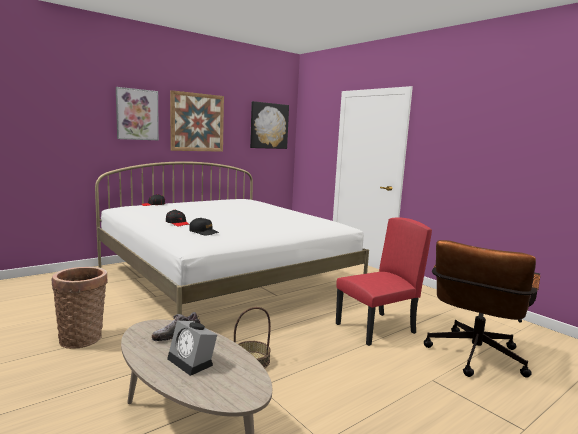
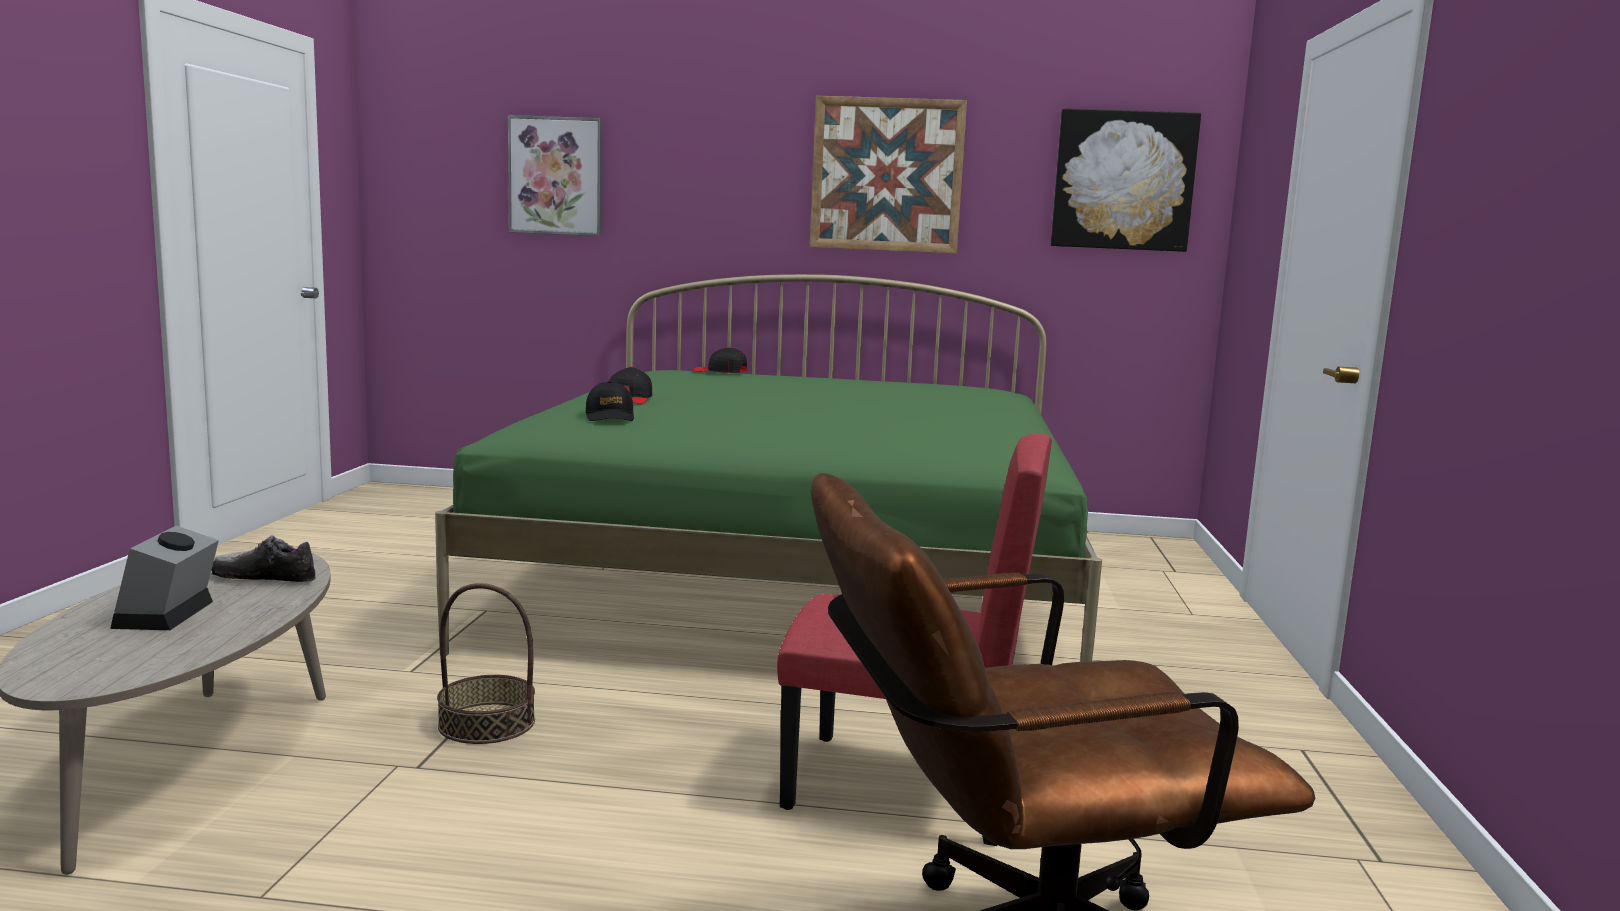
camera: 45 degrees right, 0 degrees up
basket [51,267,108,349] -> none
white bed [95,161,369,315] -> green bed [435,274,1102,662]
picture [116,87,159,140] -> picture moved to [508,115,602,236]

